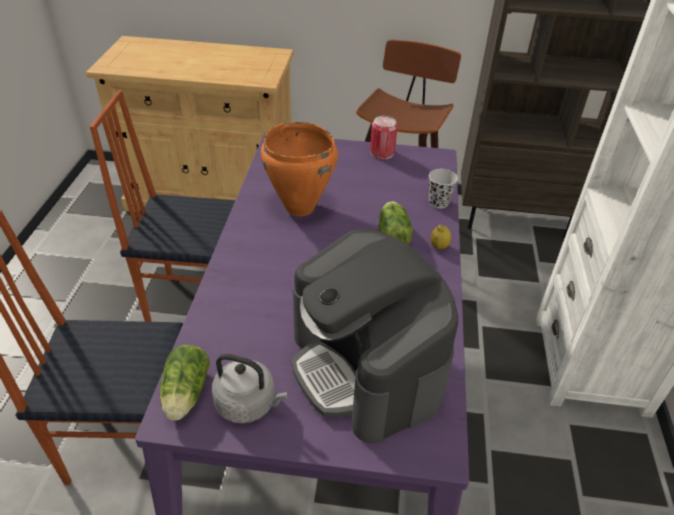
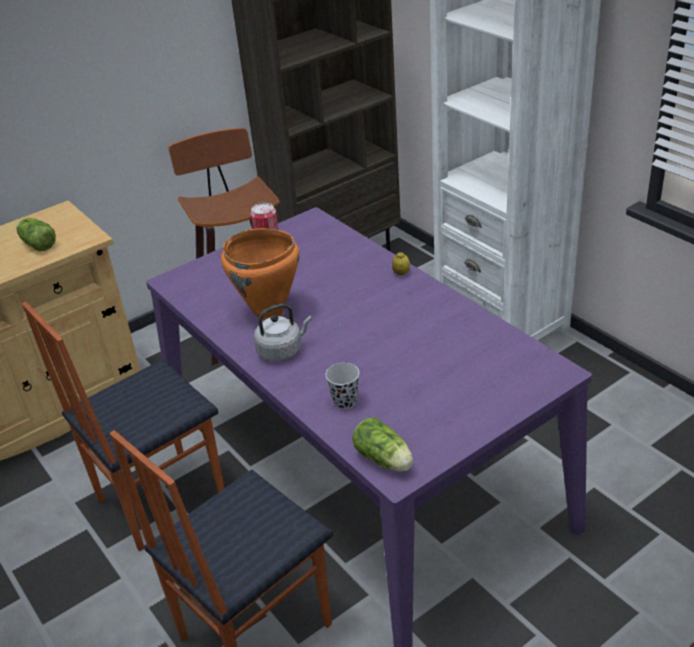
camera: 40 degrees left, 5 degrees down
grey kettle [212,354,287,424] -> grey kettle moved to [254,303,312,361]
coffee machine [292,229,458,444] -> none
lettuce [379,201,413,245] -> lettuce moved to [16,218,56,251]
black cup [429,169,458,208] -> black cup moved to [325,363,359,409]

